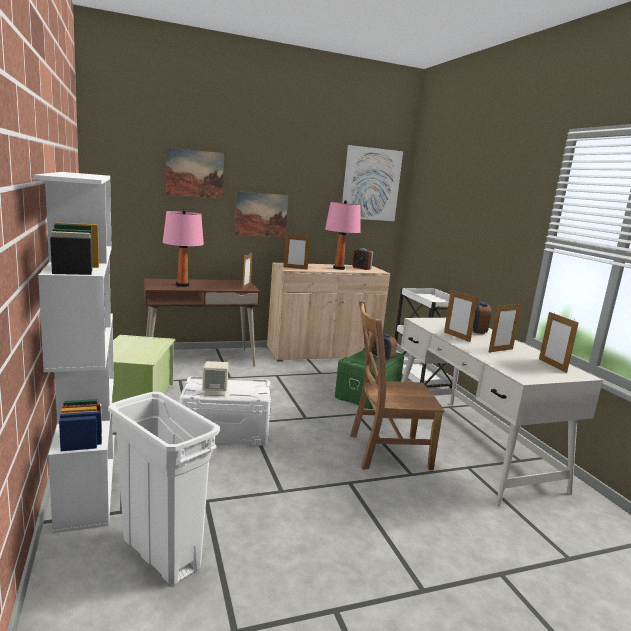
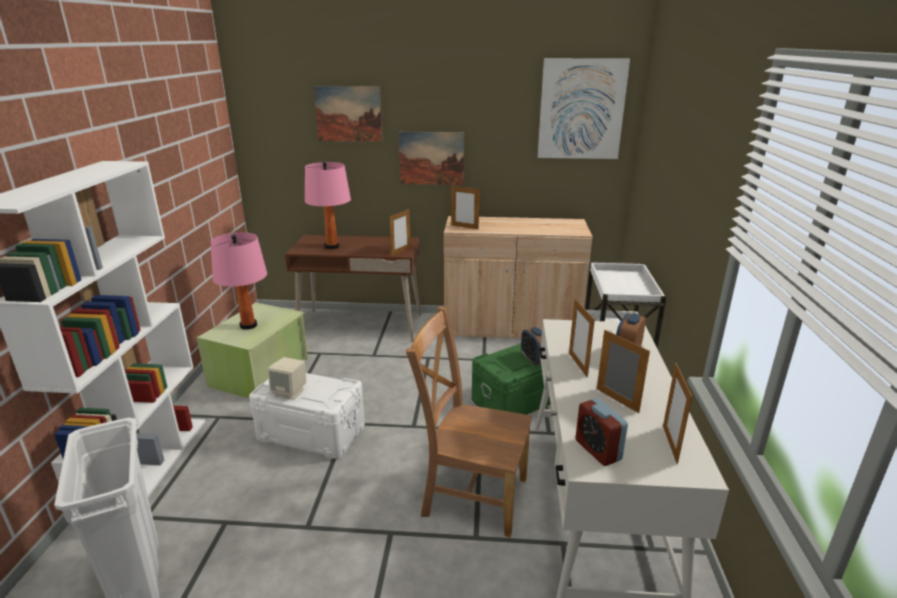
camera: 25 degrees right, 10 degrees up
pink table lamp [325,200,361,270] -> pink table lamp moved to [210,232,267,330]
alarm clock [353,248,373,270] -> alarm clock moved to [576,398,628,466]
picture frame [489,303,522,352] -> picture frame turned 120 degrees counterclockwise [597,330,650,413]

